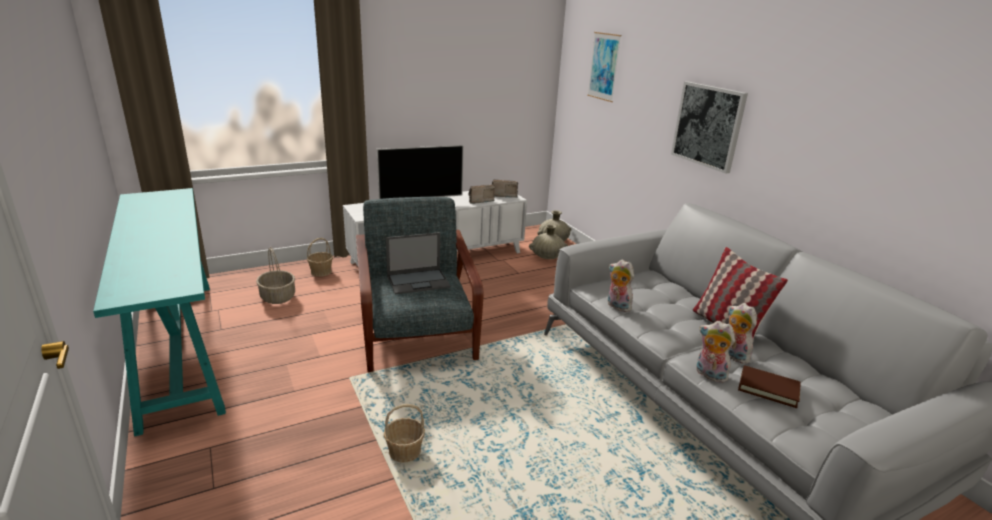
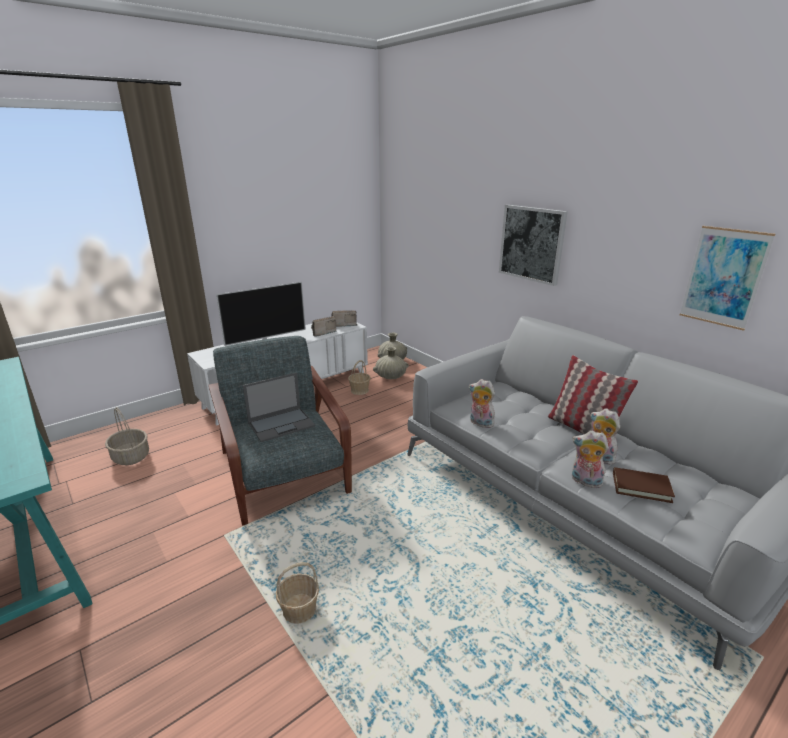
camera: 10 degrees left, 0 degrees up
basket [307,238,333,277] -> basket moved to [348,360,371,395]
picture [587,32,621,102] -> picture moved to [679,226,775,331]

